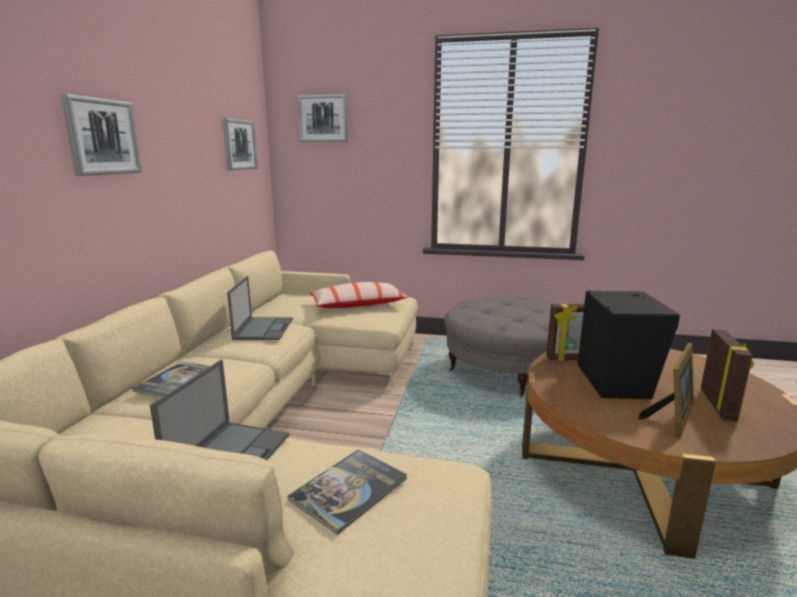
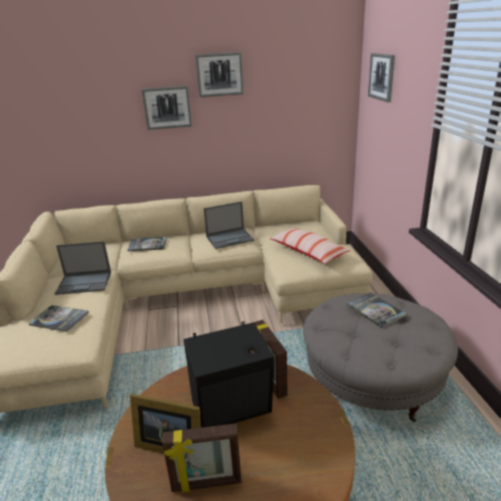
camera: 70 degrees right, 10 degrees up
picture [222,118,258,171] -> picture moved to [195,52,244,97]
none -> book [347,292,407,328]

